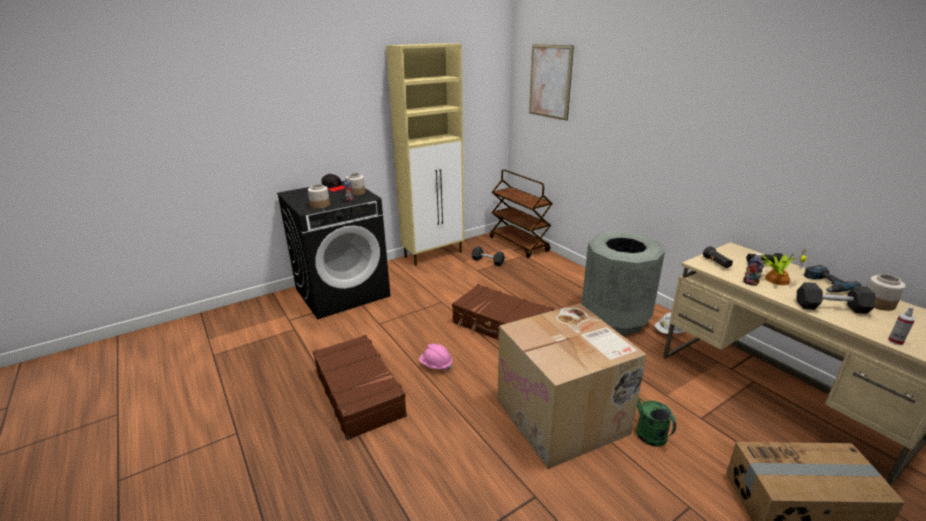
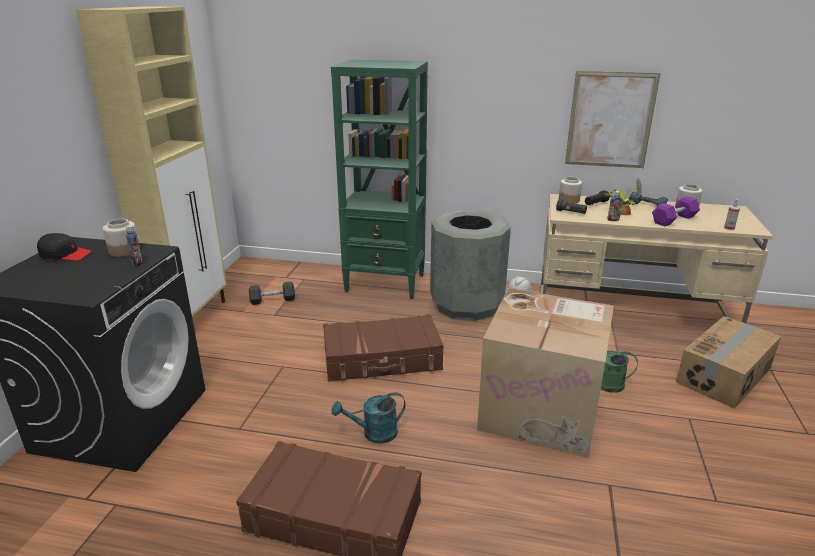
camera: 45 degrees left, 0 degrees up
jar [308,184,330,209] -> jar moved to [559,177,582,203]
pink hard hat [418,344,452,370] -> turquoise watering can [332,392,406,444]
brown cart [490,169,553,258] -> none
picture [529,44,574,121] -> picture moved to [565,71,660,168]
grey dumbbell [796,282,876,314] -> purple dumbbell [652,196,700,226]
none -> green bookcase [331,60,428,299]

